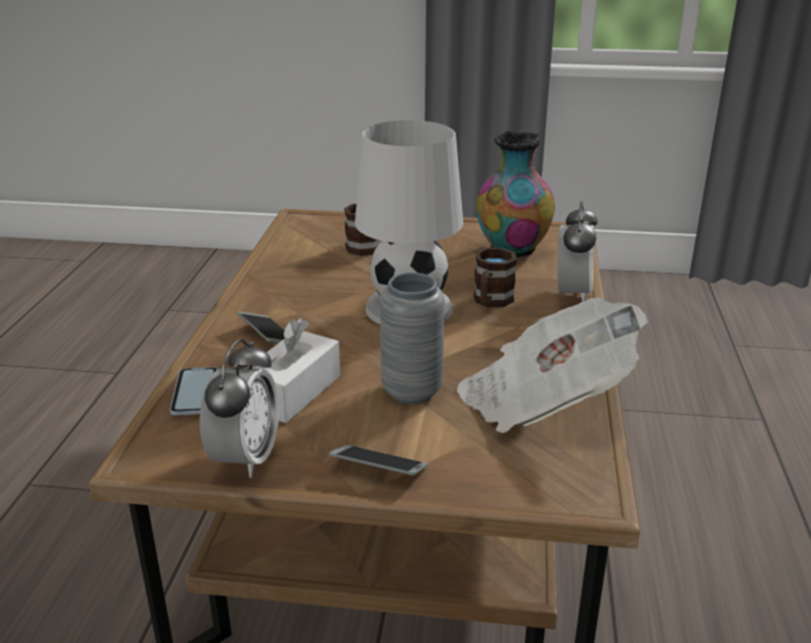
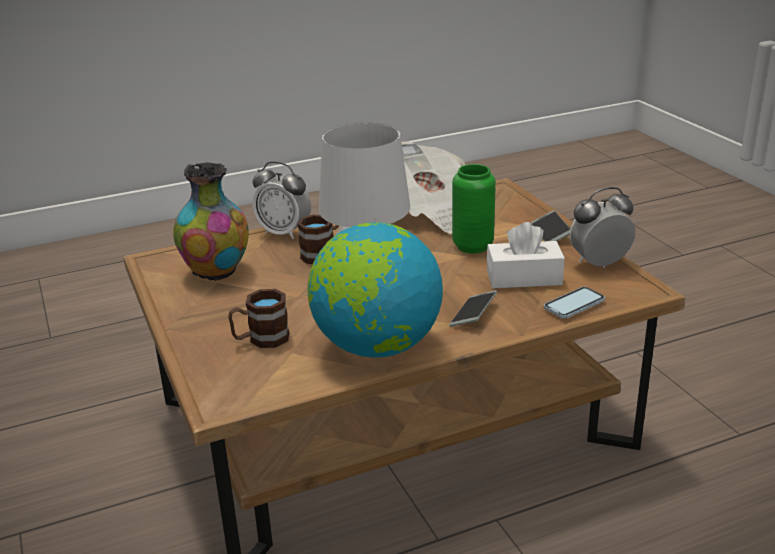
camera: 120 degrees left, 0 degrees up
grey vase [380,273,445,404] -> green vase [452,164,496,253]
alarm clock [557,201,598,302] -> alarm clock turned 135 degrees counterclockwise [252,161,311,239]
none -> globe [308,222,443,358]

